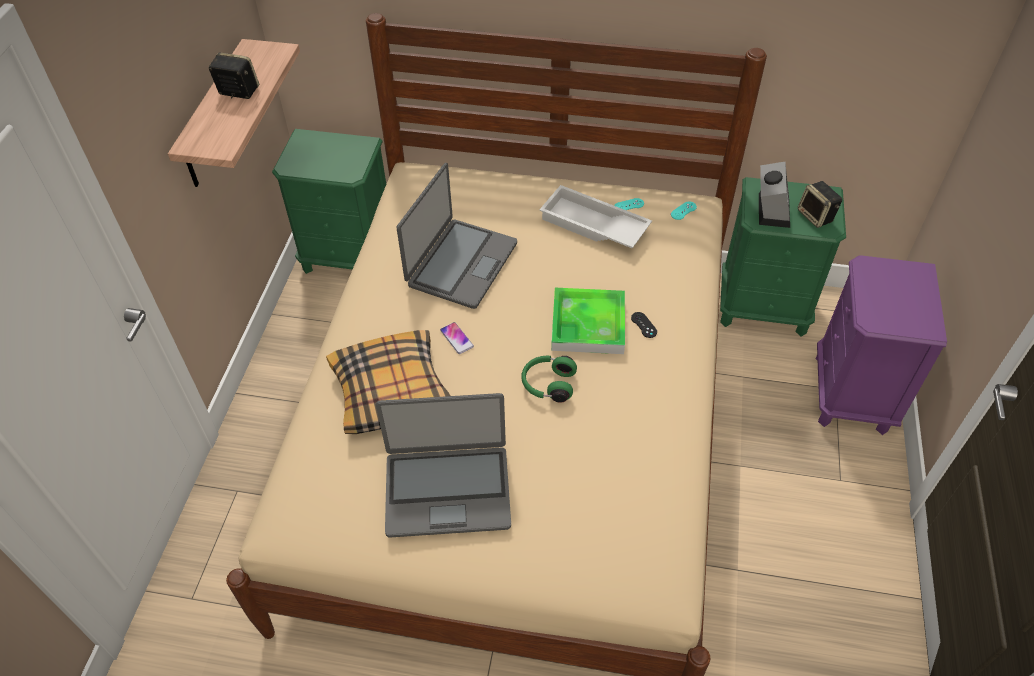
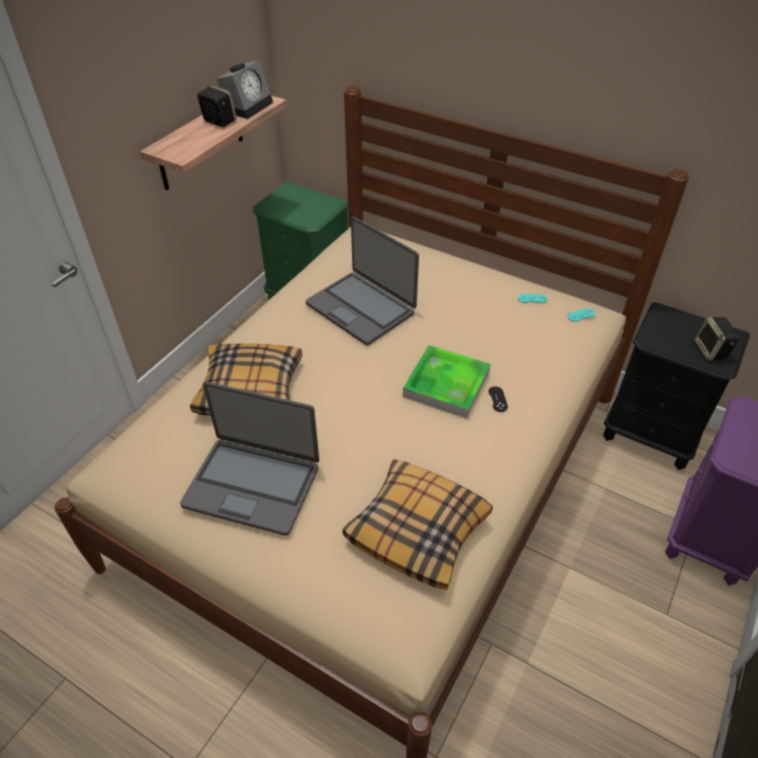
camera: 20 degrees right, 5 degrees down
laptop [397,163,517,309] -> laptop turned 90 degrees clockwise [306,216,419,345]
phone [440,322,474,354] -> none
green headphones [521,356,577,403] -> none
white tray [539,185,652,248] -> none
green nightstand [720,177,846,337] -> black nightstand [603,302,750,470]
alarm clock [759,162,790,228] -> alarm clock moved to [217,60,273,119]
none -> pillow [343,459,493,590]

